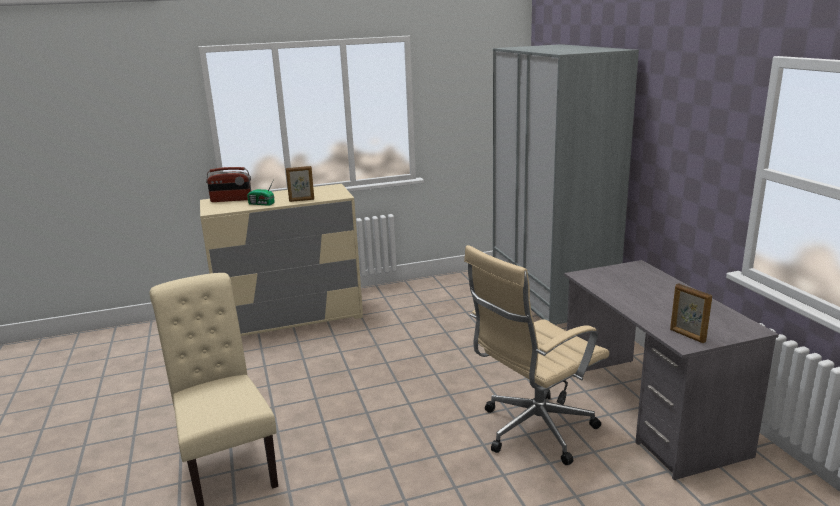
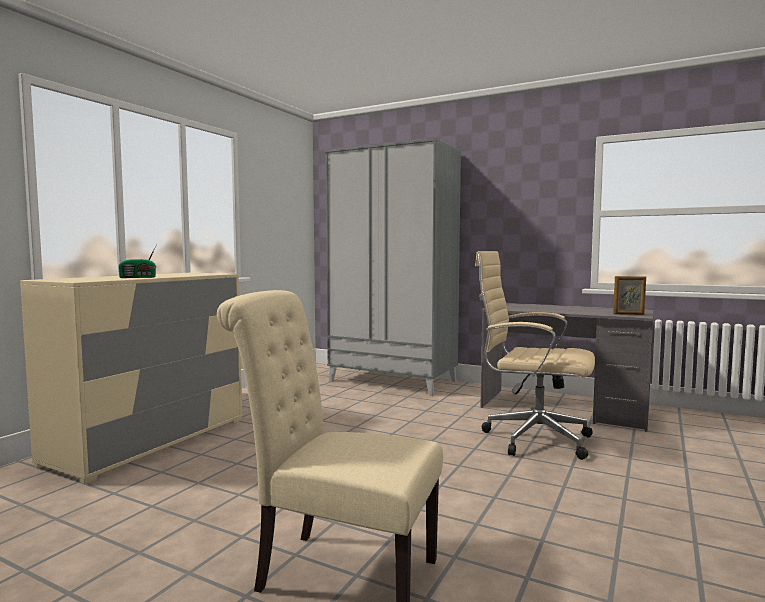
camera: 45 degrees left, 15 degrees down
radio [206,167,251,202] -> none
picture frame [286,166,314,202] -> none
beige office chair [464,245,609,465] -> beige office chair turned 105 degrees clockwise [475,251,595,460]

